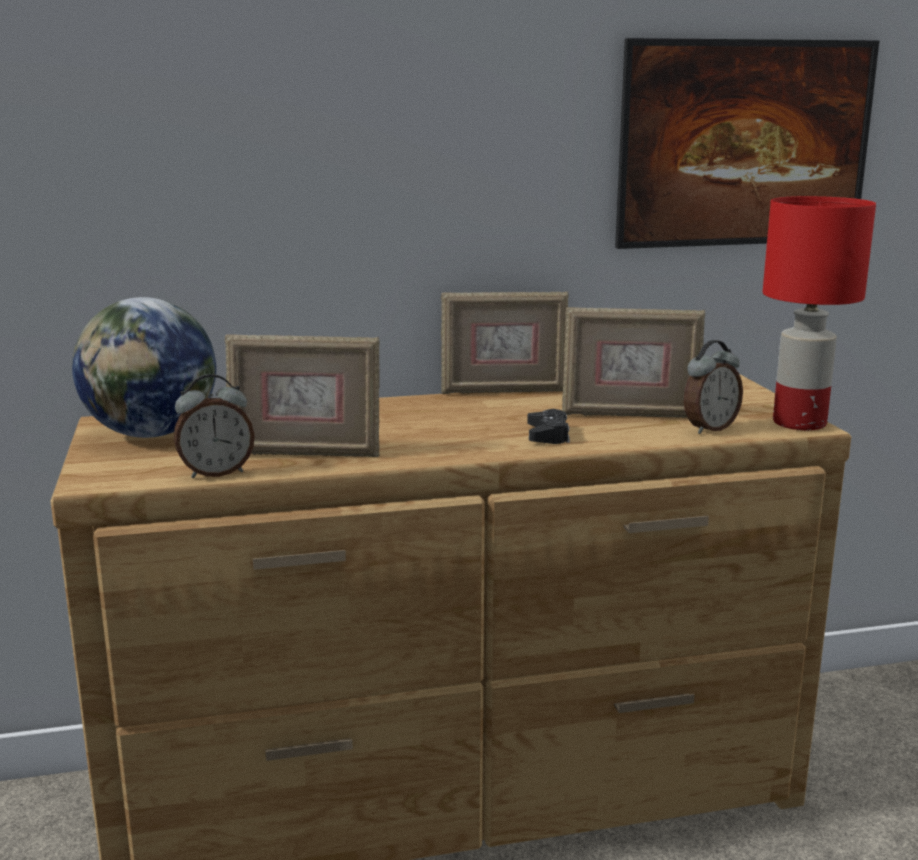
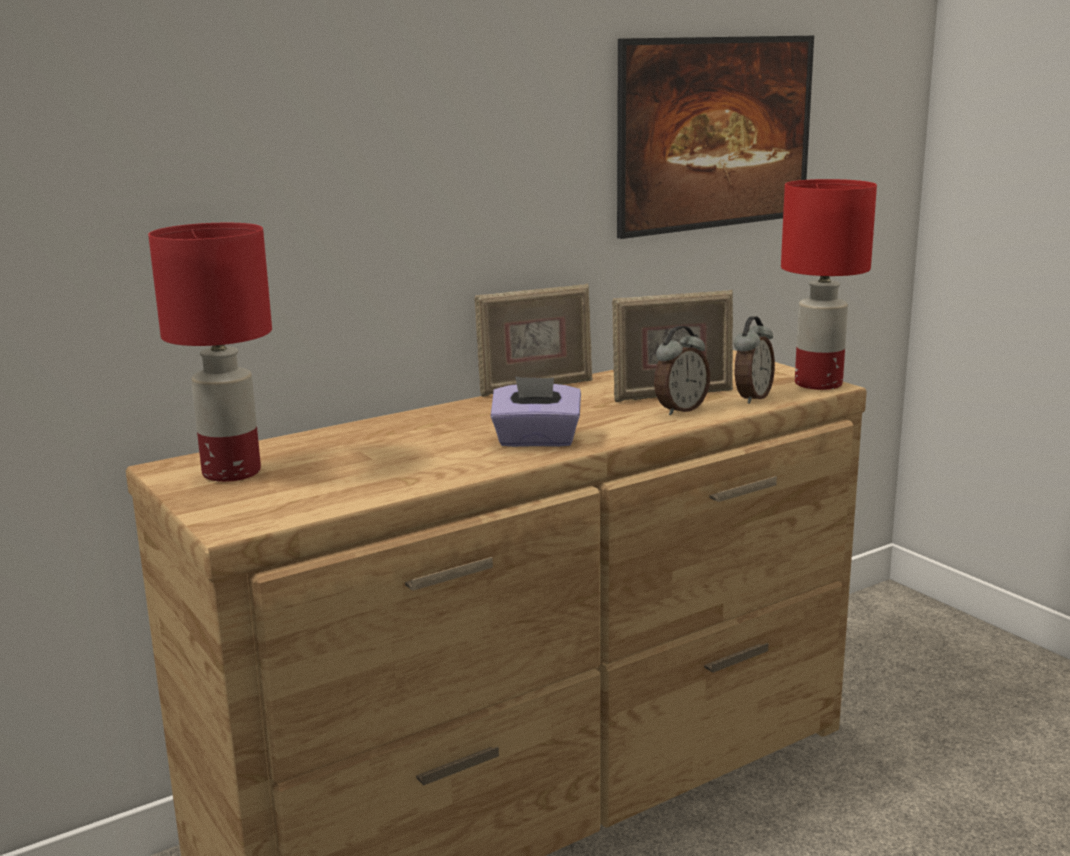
camera: 20 degrees left, 0 degrees up
globe [72,297,216,438] -> red table lamp [148,223,272,482]
alarm clock [174,374,255,478] -> alarm clock moved to [654,326,710,415]
picture frame [225,334,380,457] -> none
black game controller [527,409,570,444] -> none
none -> purple tissue box [490,377,581,447]

